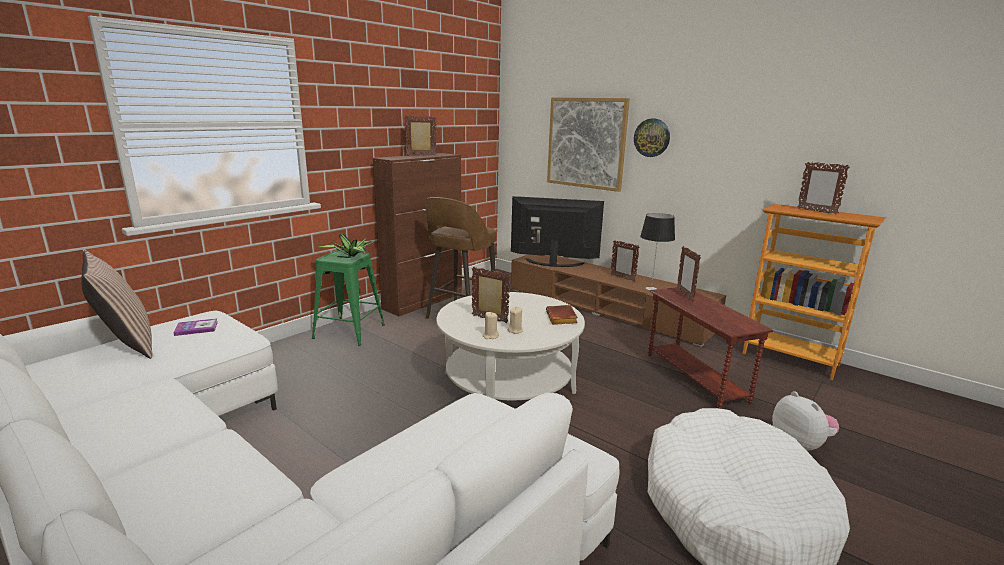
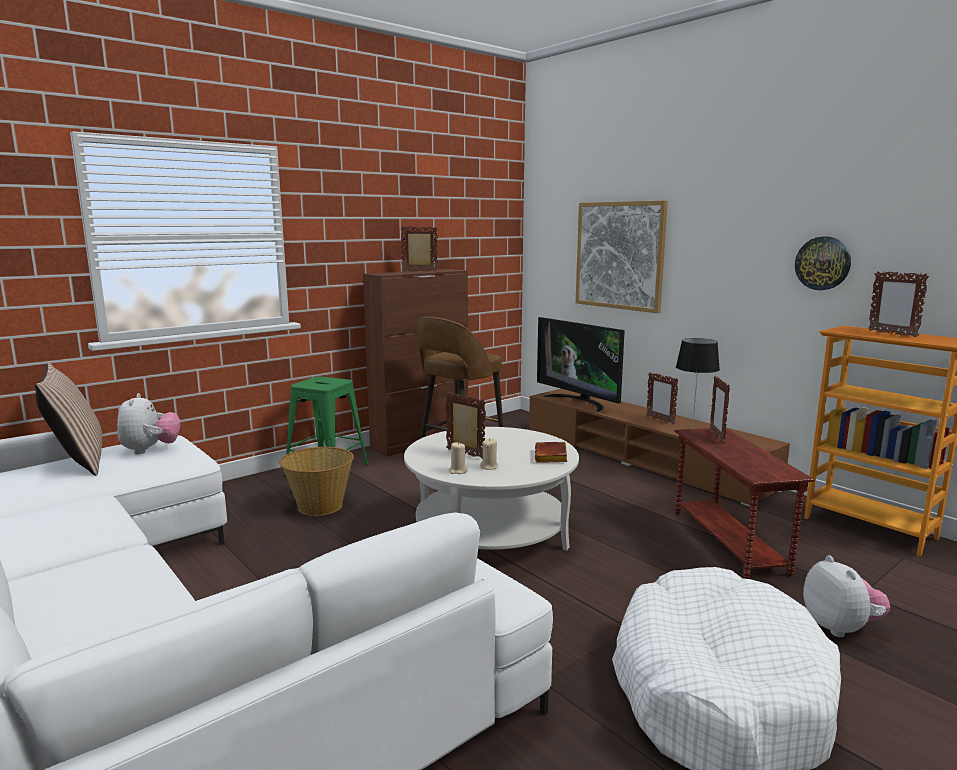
camera: 10 degrees right, 5 degrees down
book [173,318,218,336] -> plush toy [117,393,180,454]
potted plant [316,234,375,257] -> none
television [511,196,604,267] -> television turned 150 degrees counterclockwise [537,317,625,412]
wall clock [634,119,670,157] -> wall clock moved to [795,237,851,290]
none -> basket [279,447,354,516]

